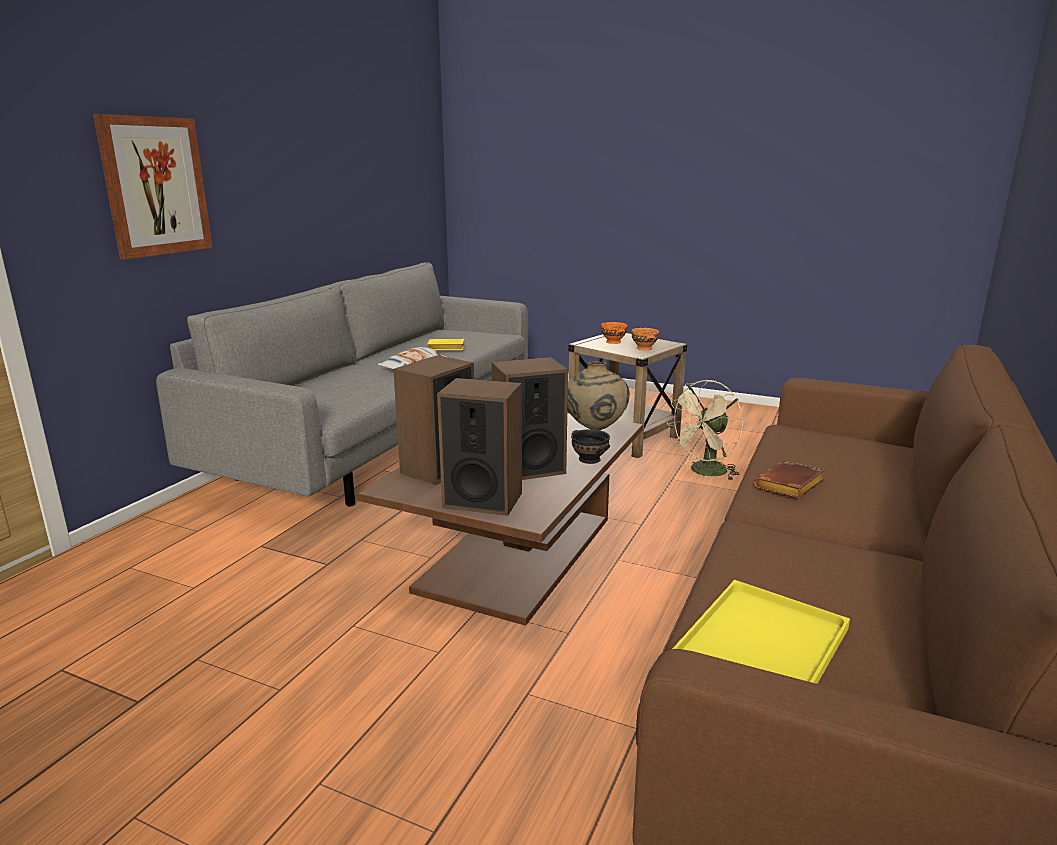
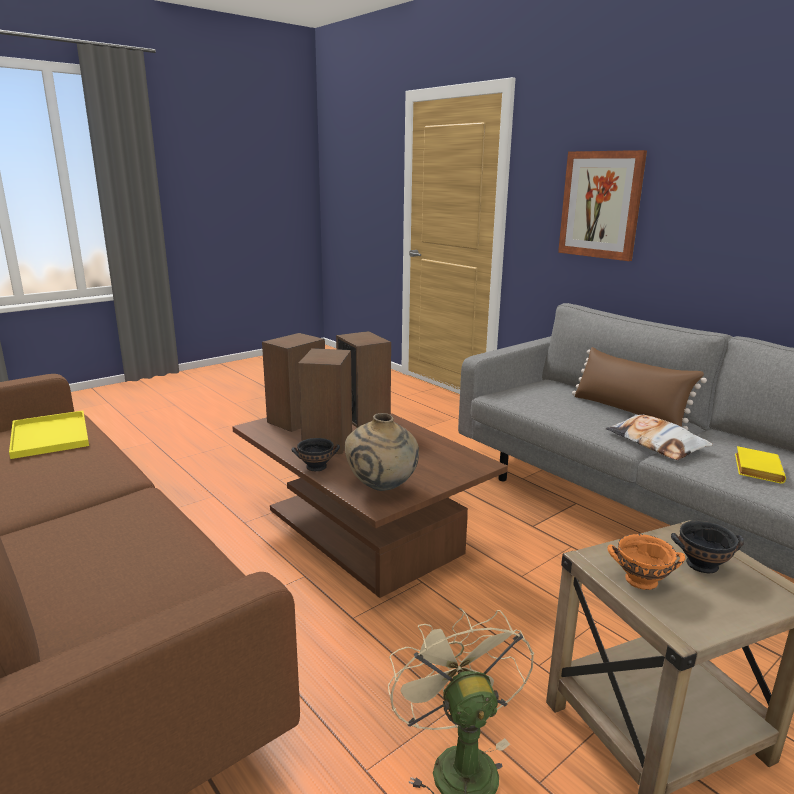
camera: 115 degrees right, 0 degrees up
orange bowl [601,322,627,344] -> black bowl [671,520,744,574]
brown book [754,461,825,499] -> none
none -> brown pillow [572,347,707,430]

